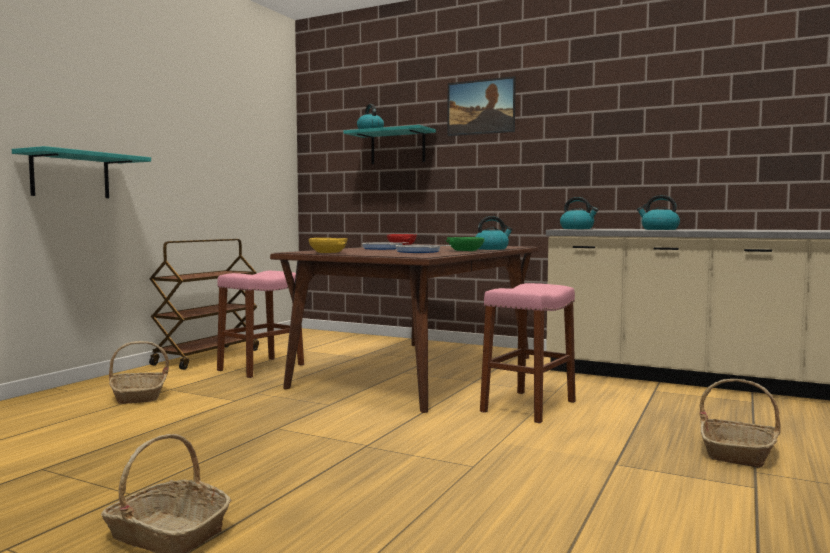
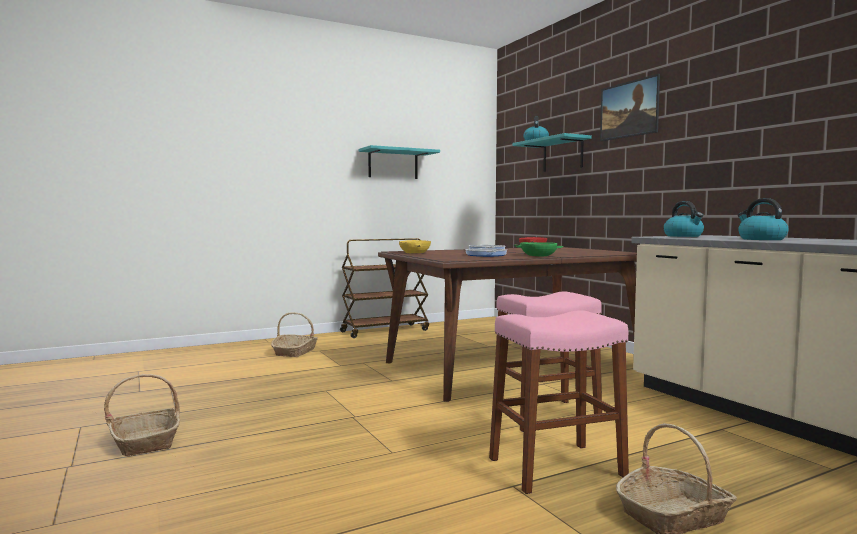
camera: 35 degrees right, 0 degrees up
turquoise shelf [12,146,151,198] -> turquoise shelf moved to [359,145,440,179]
pink stool [217,271,304,378] -> pink stool moved to [489,310,629,494]
kettle [475,216,513,250] -> none

